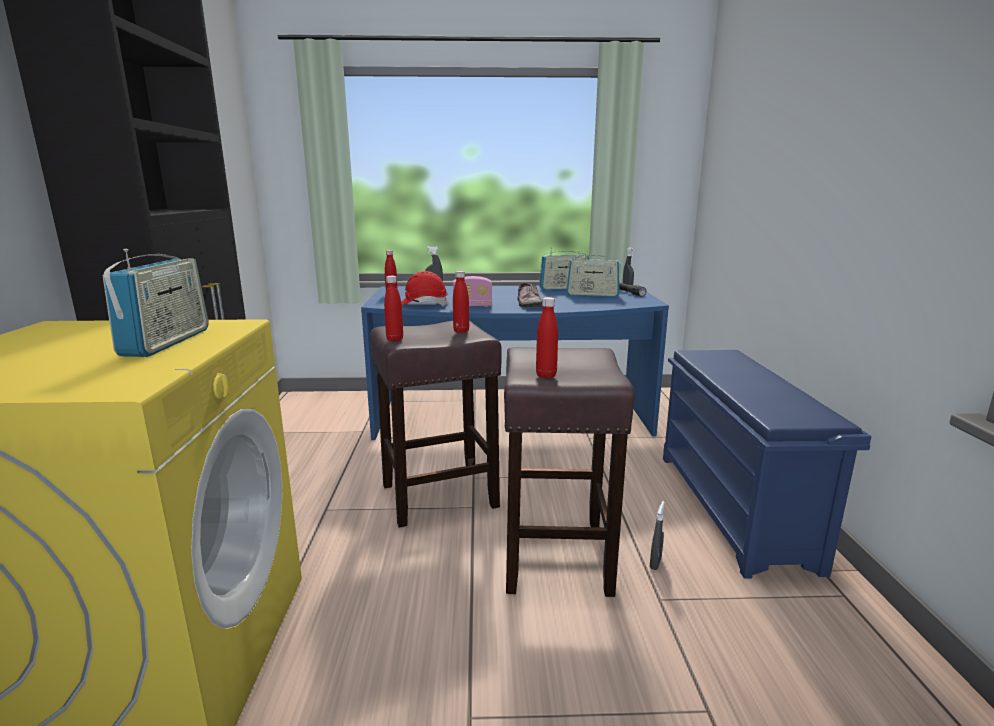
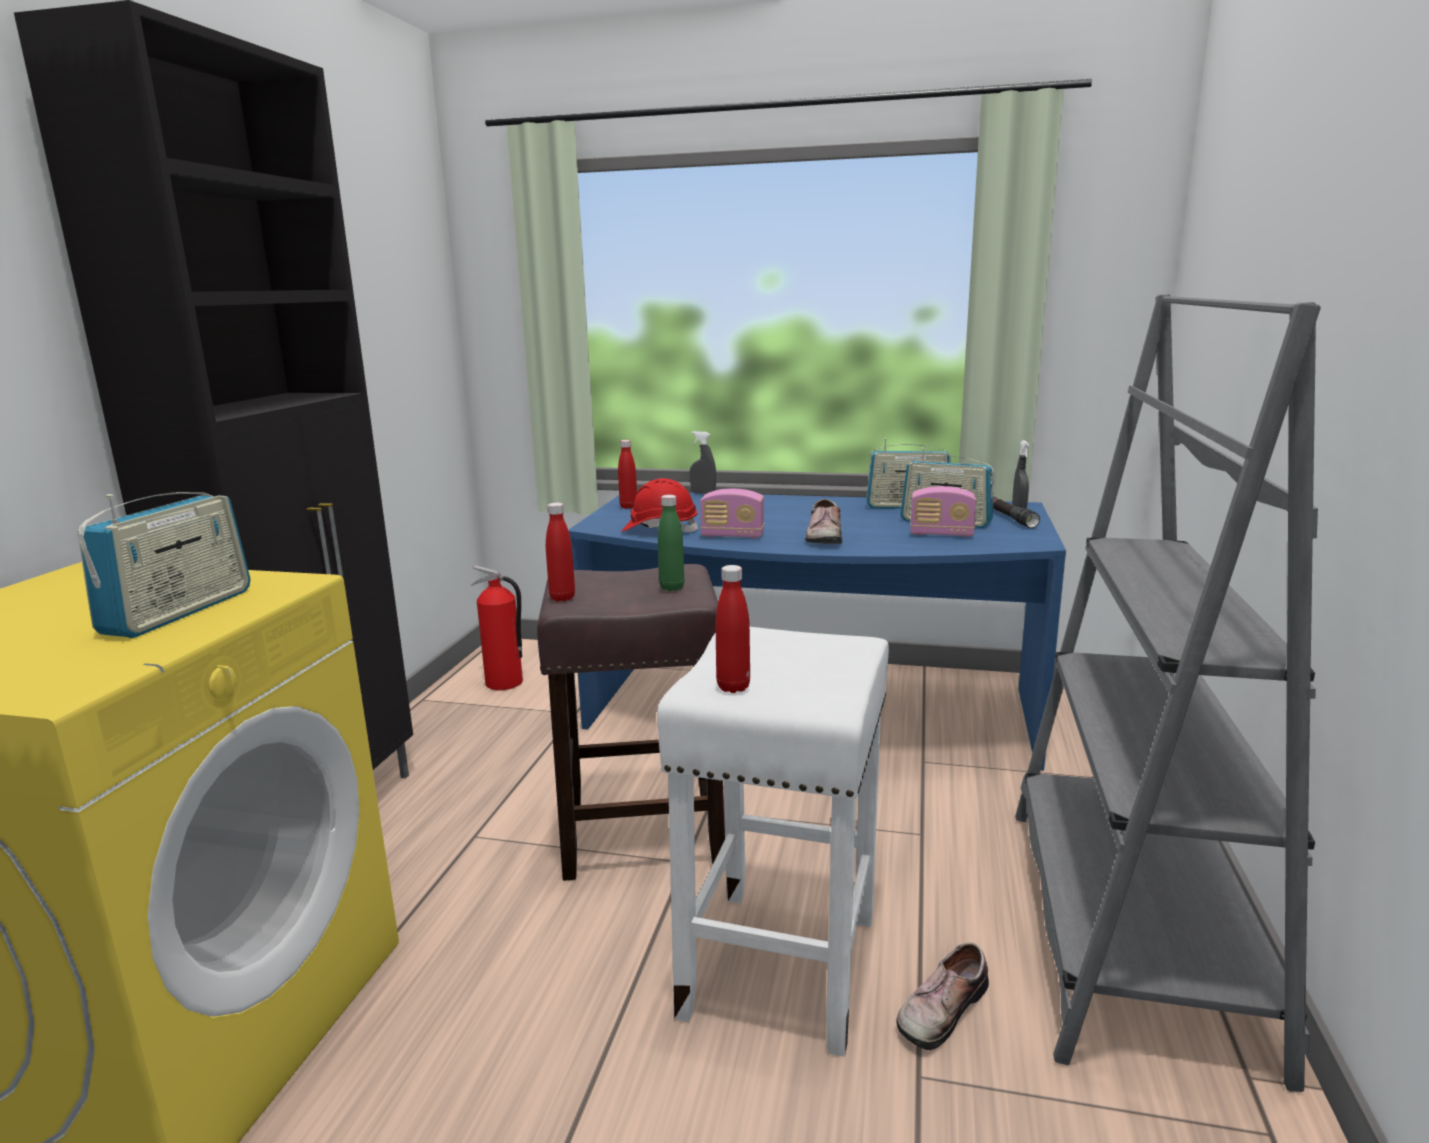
camera: 15 degrees right, 0 degrees up
red bottle [453,271,469,333] -> green bottle [658,495,684,591]
brown stool [504,347,635,597] -> white stool [657,627,889,1057]
grey spray bottle [650,501,665,570] -> shoe [897,942,989,1050]
blue shoe rack [663,350,872,579] -> grey bookcase [1015,294,1321,1092]
none -> fire extinguisher [471,565,523,690]
none -> radio [910,486,976,537]

